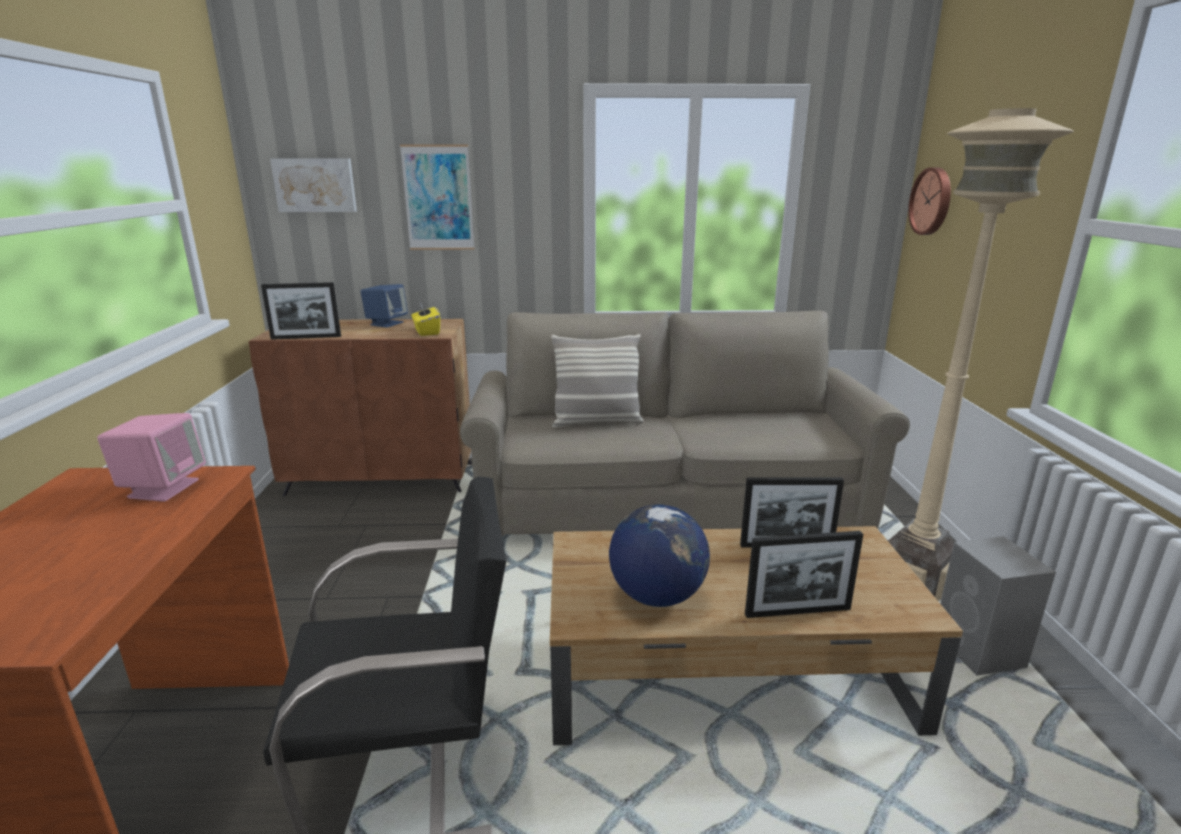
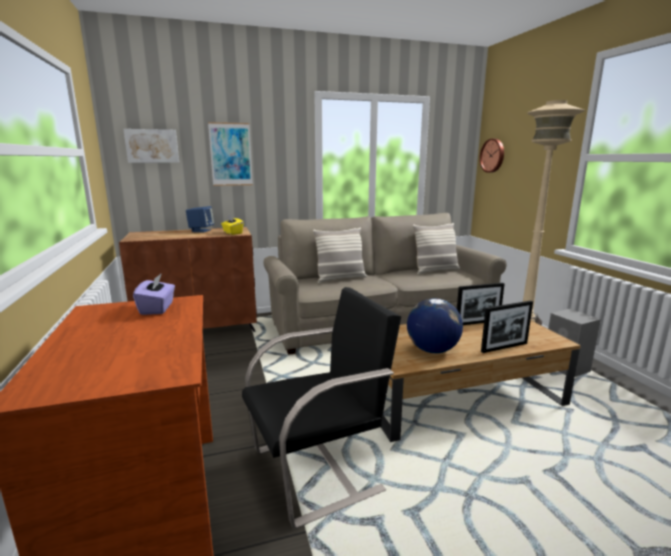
camera: 15 degrees left, 5 degrees down
pink speaker [97,413,206,502] -> purple tissue box [133,273,175,315]
picture frame [261,282,341,340] -> none
none -> pillow [412,223,460,275]

